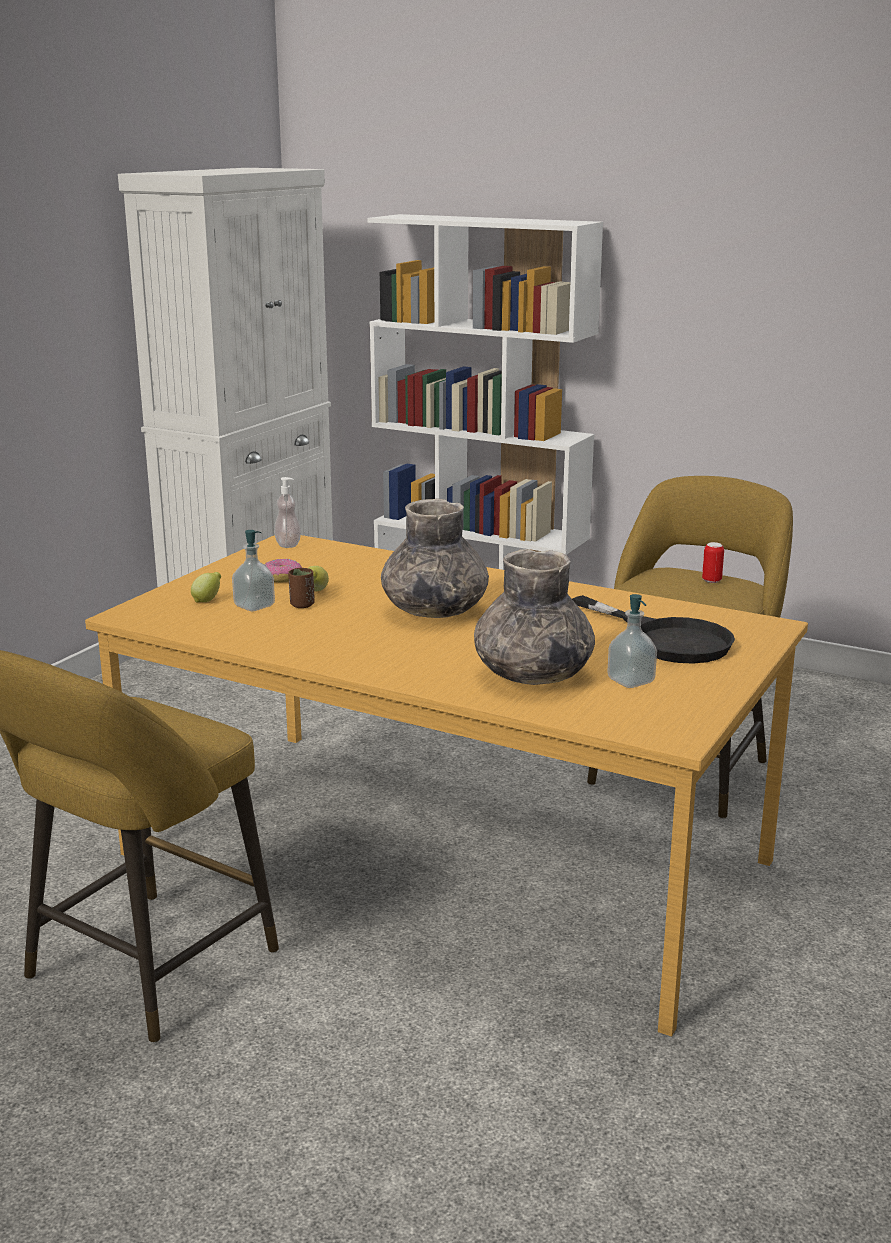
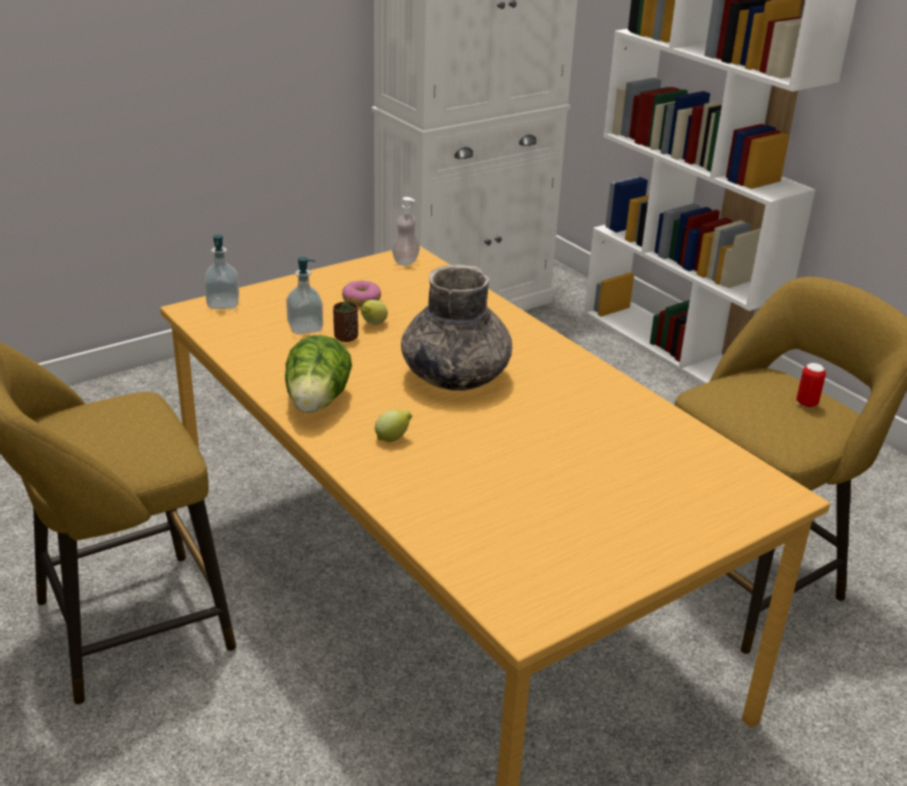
camera: 25 degrees right, 10 degrees up
lemon [191,572,221,603] -> lemon moved to [375,409,412,442]
grey vase [474,549,595,685] -> none
black frying pan [572,595,735,664] -> none
soap dispenser [607,594,657,688] -> soap dispenser moved to [205,235,239,309]
none -> lettuce [285,335,352,413]

